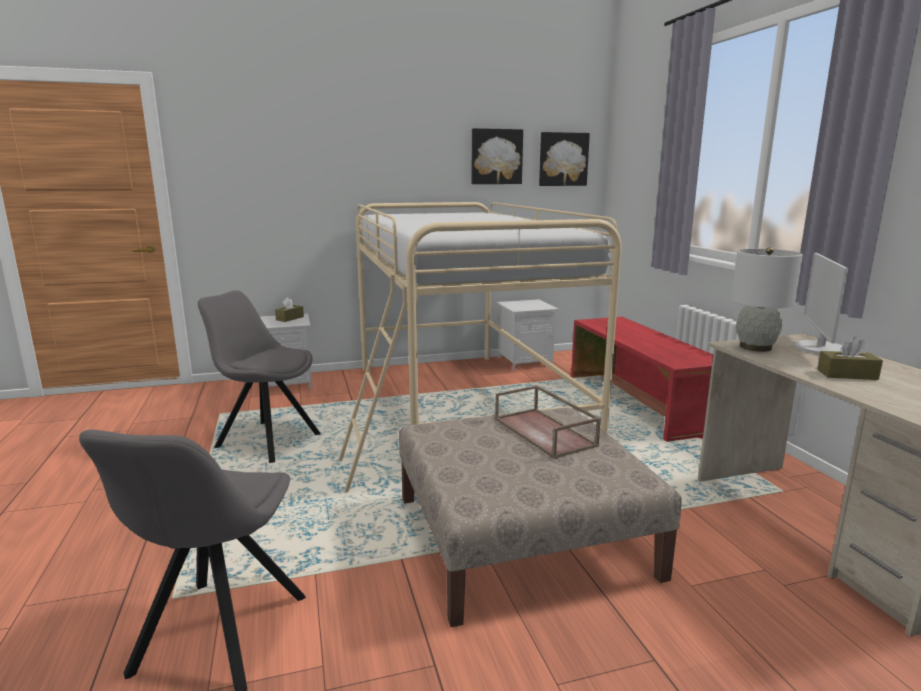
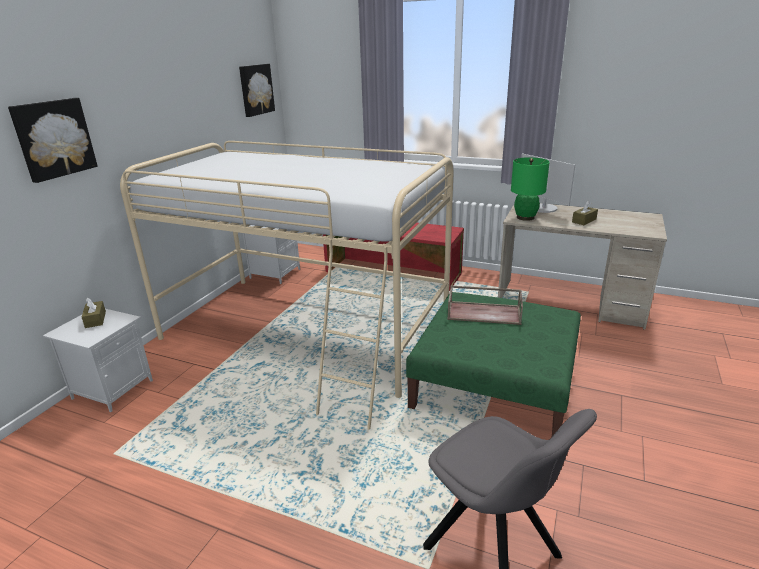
camera: 50 degrees left, 10 degrees up
grey chair [198,290,321,463] -> none
beige ottoman [399,407,682,627] -> green ottoman [406,292,581,436]
picture [472,128,523,184] -> picture moved to [8,98,98,183]
white table lamp [731,247,803,352] -> green table lamp [511,157,550,221]

